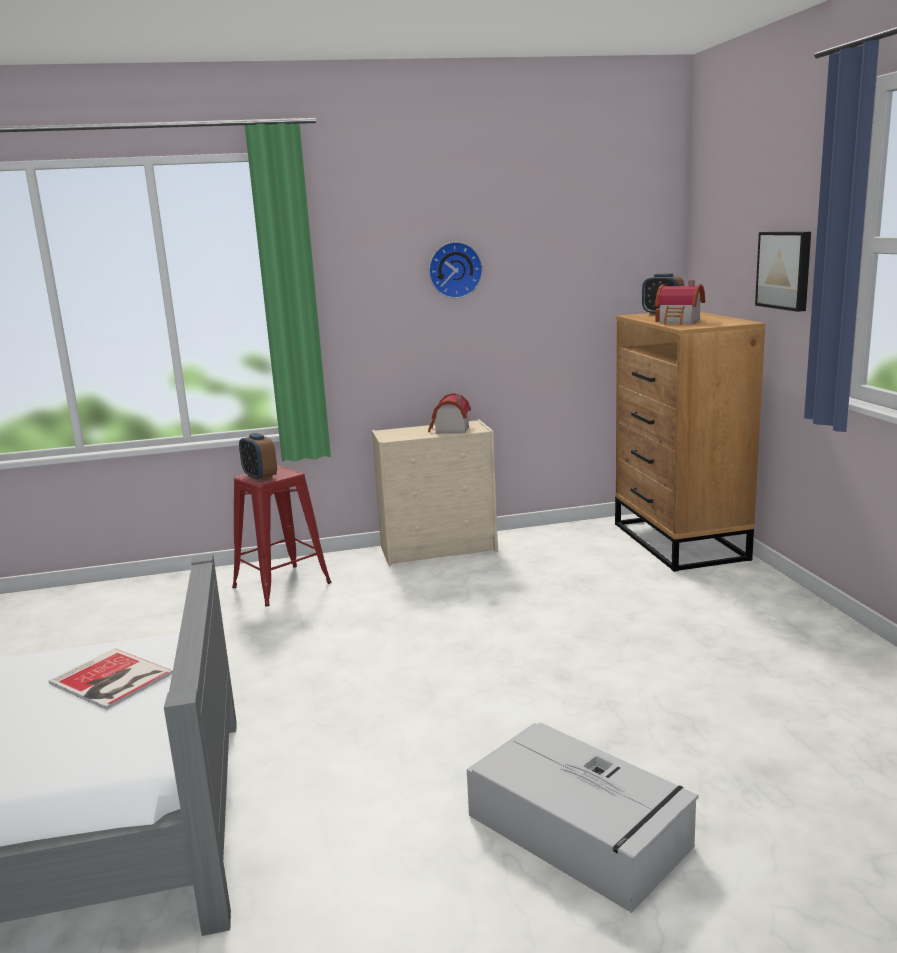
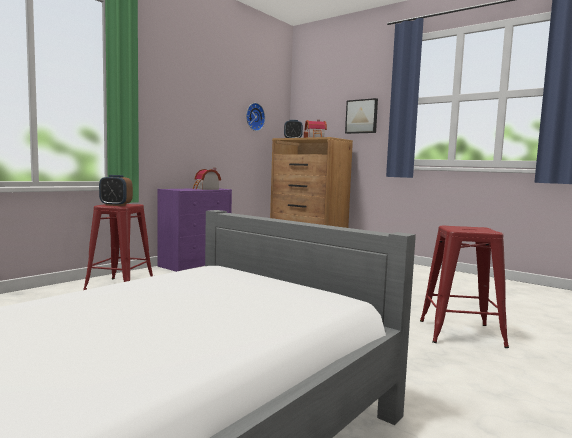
camera: 40 degrees left, 10 degrees down
book [48,648,173,710] -> none
beige dresser [372,420,498,566] -> purple dresser [157,188,232,272]
wall clock [429,242,483,299] -> wall clock moved to [246,103,265,131]
grey storage box [467,722,699,913] -> red stool [420,226,509,348]

